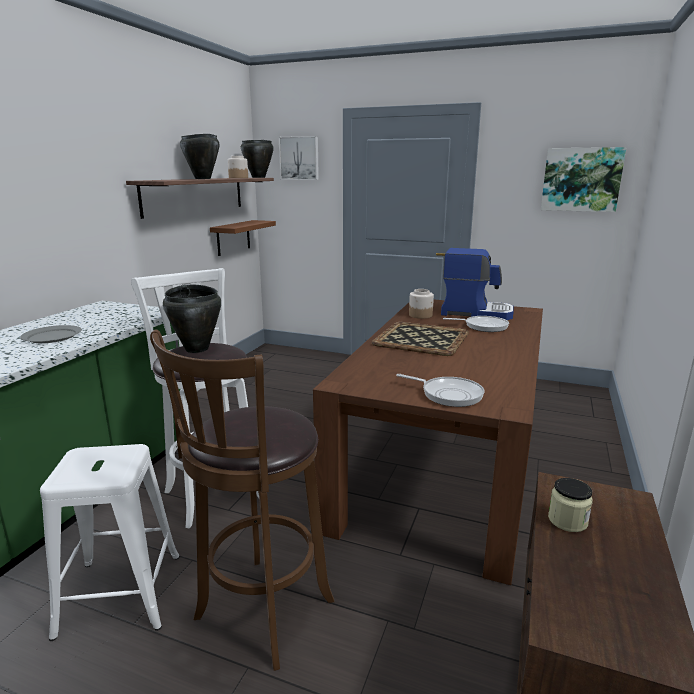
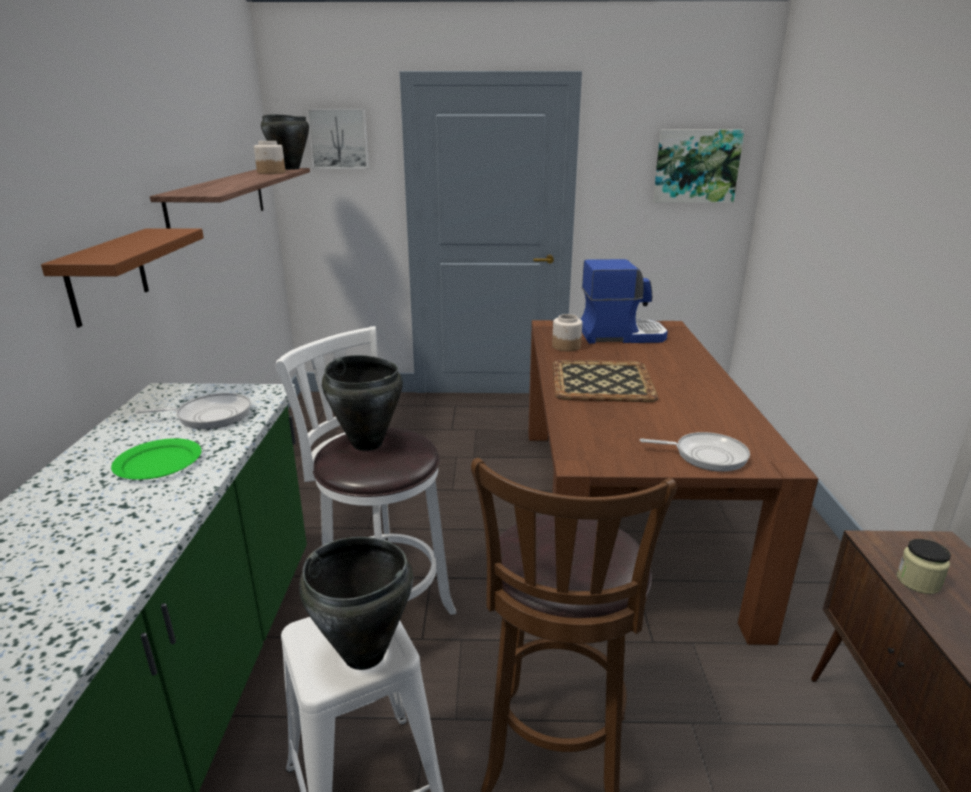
camera: 20 degrees left, 5 degrees up
grey plate [20,325,82,343] -> green plate [111,438,201,479]
black cooking pot [180,134,219,179] -> black cooking pot moved to [299,537,413,670]
brown shelf [210,220,276,256] -> brown shelf moved to [41,228,204,328]
frying pan [443,316,509,332] -> frying pan moved to [135,393,251,429]

